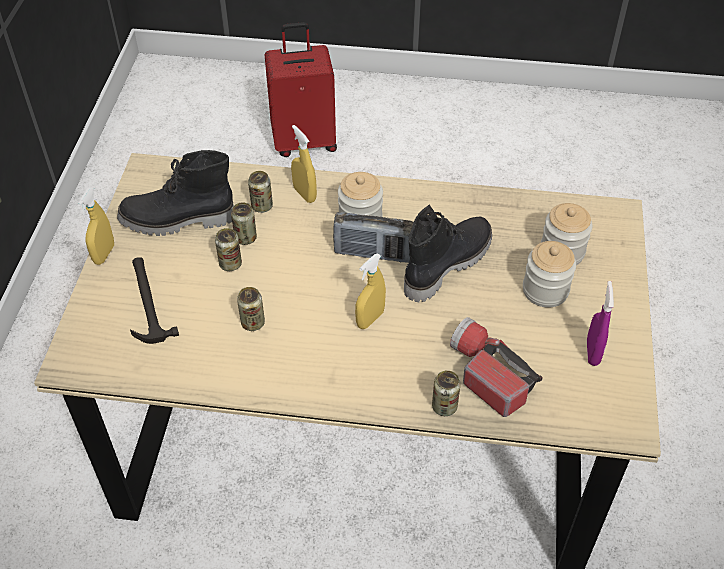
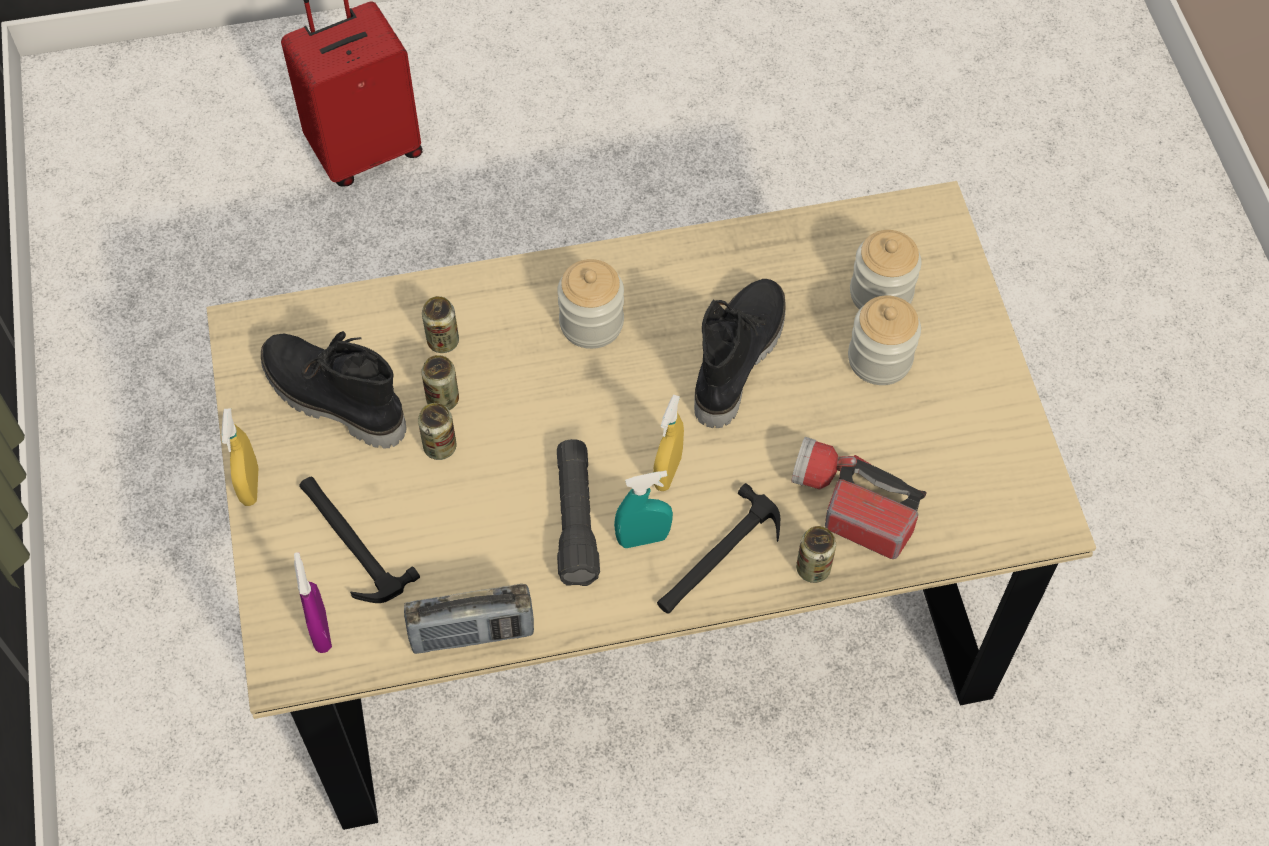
camera: 20 degrees left, 10 degrees up
black boot [117,150,234,236] -> black boot turned 60 degrees clockwise [261,331,407,449]
can [237,287,265,331] -> none
yellow spray bottle [291,125,317,203] -> none
radio [333,212,414,263] -> radio moved to [404,584,534,654]
purple spray bottle [587,281,614,366] -> purple spray bottle moved to [294,552,332,653]
none -> black flashlight [557,439,600,586]
none -> turquoise spray bottle [614,471,673,548]
none -> hammer [657,483,780,614]

